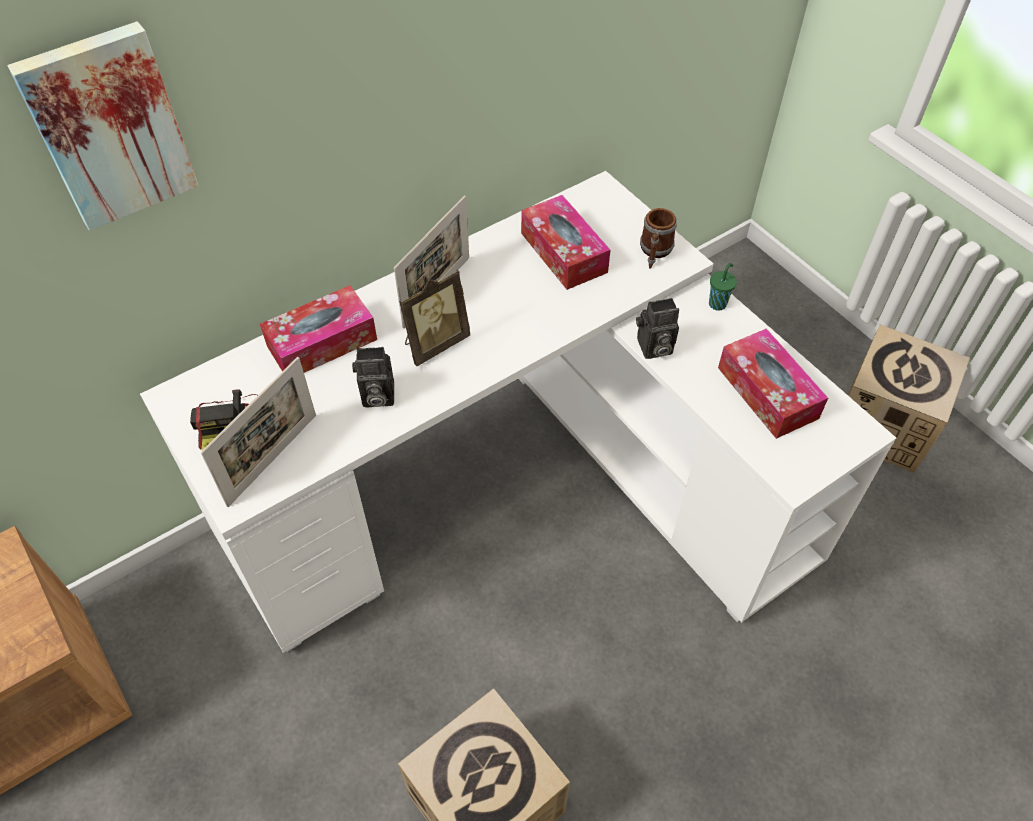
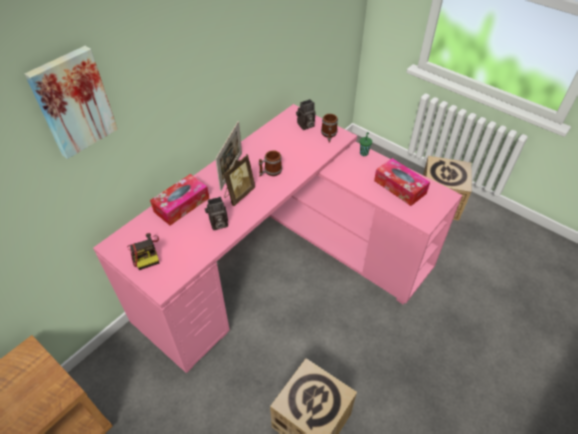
camera: 15 degrees left, 5 degrees down
white desk [140,171,896,653] -> pink desk [93,104,462,373]
picture frame [201,357,316,507] -> none
tissue box [521,195,611,290] -> none
camera [636,298,679,359] -> camera moved to [296,99,315,130]
none -> mug [259,150,282,177]

